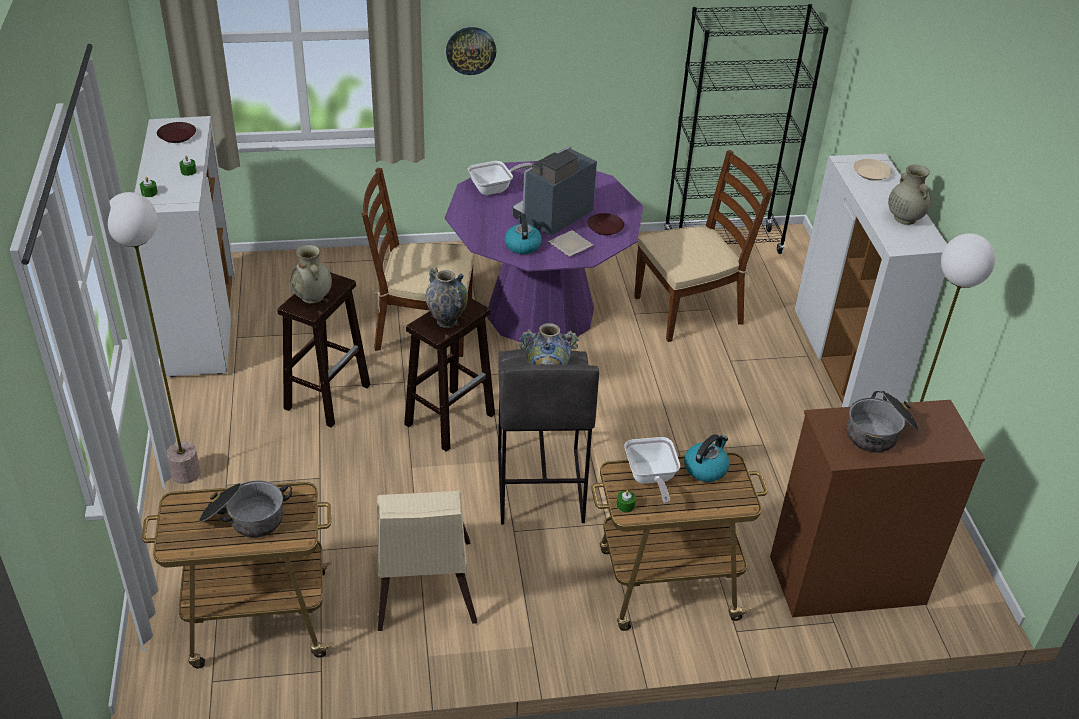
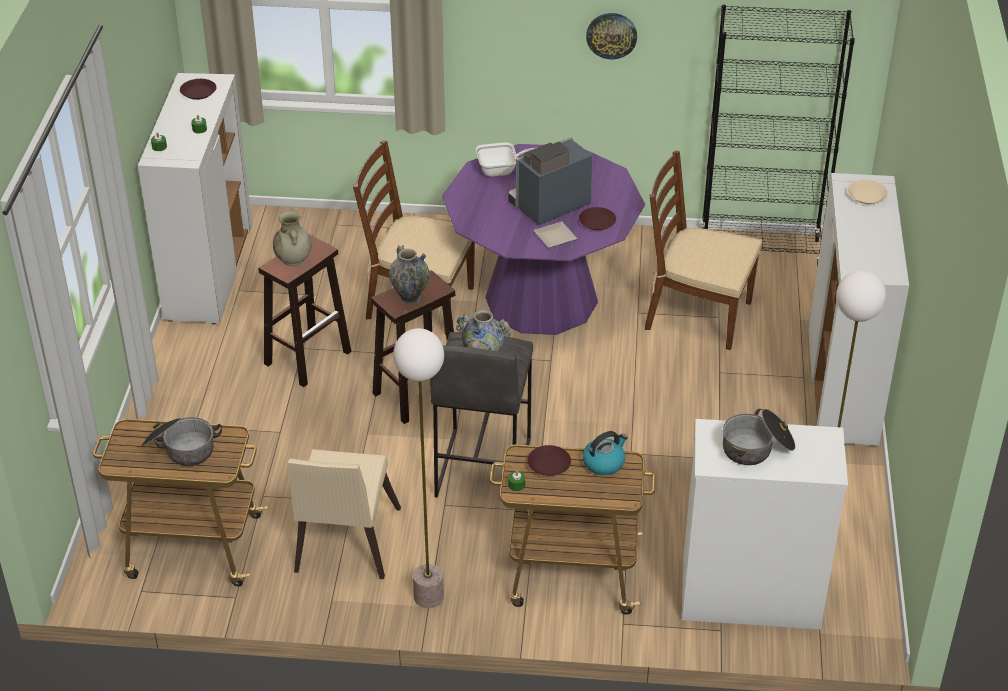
camera: 15 degrees right, 0 degrees up
floor lamp [108,192,200,484] -> floor lamp moved to [393,328,444,608]
wall clock [446,27,496,75] -> wall clock moved to [586,13,637,59]
kettle [505,214,542,254] -> none
frying pan [624,437,680,504] -> brown plate [527,445,571,476]
brown chair [634,150,772,342] -> brown chair turned 150 degrees counterclockwise [645,150,762,350]
brown dresser [770,400,985,617] -> white dresser [682,419,848,629]
beige vase [888,165,931,225] -> none

